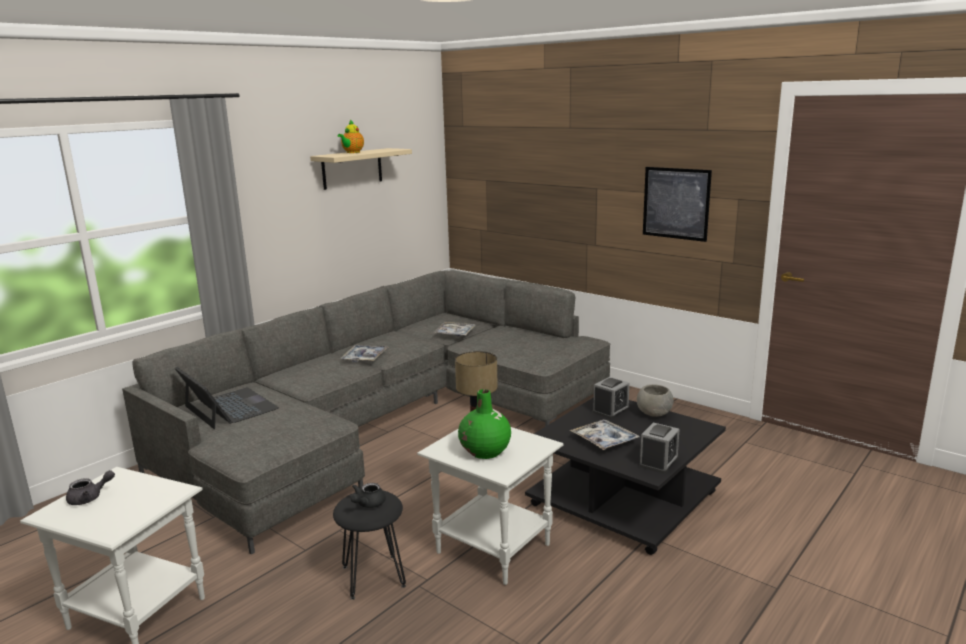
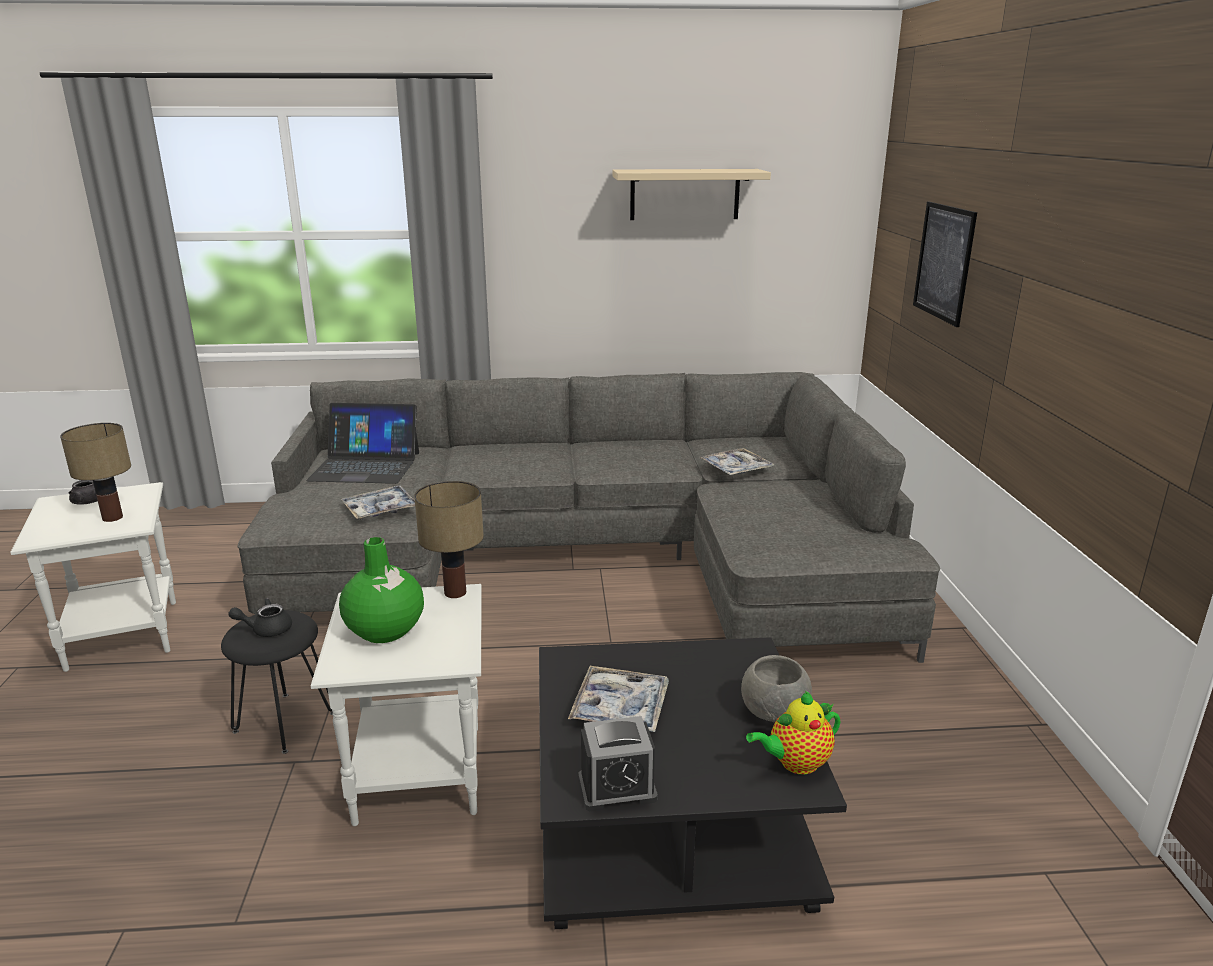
camera: 45 degrees right, 5 degrees up
laptop [174,366,279,429] -> laptop turned 90 degrees clockwise [306,403,419,484]
teapot [338,119,364,153] -> teapot moved to [746,691,840,775]
tray [340,345,389,362] -> tray moved to [341,486,415,520]
alarm clock [593,377,629,419] -> none
picture [643,167,712,242] -> picture moved to [913,202,977,327]
none -> table lamp [60,423,131,522]

